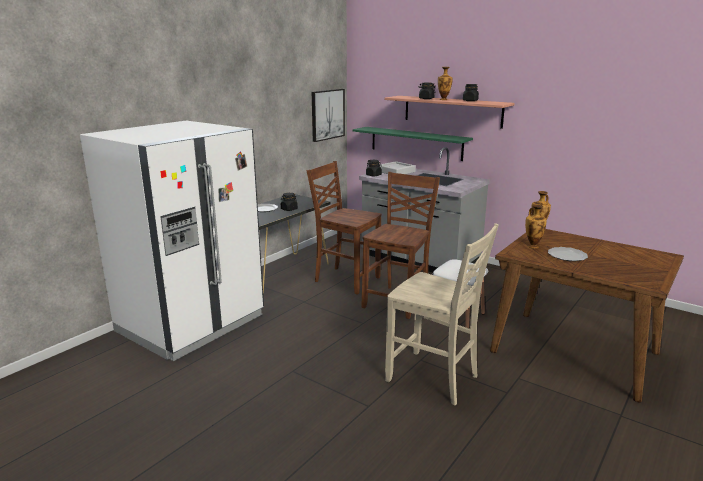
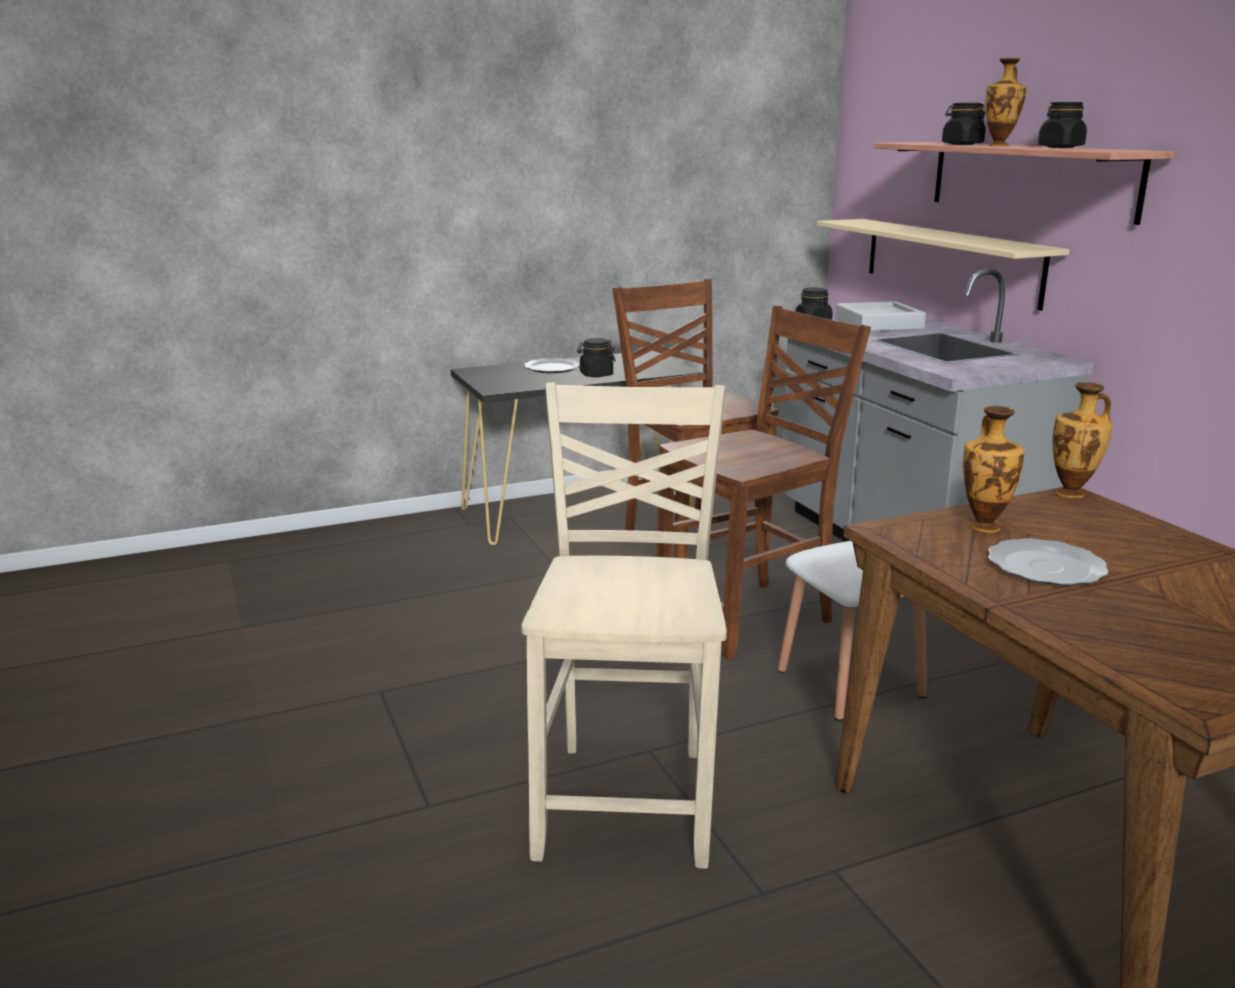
camera: 30 degrees right, 0 degrees up
white fridge [80,121,264,361] -> none
picture [312,89,345,142] -> none
green shelf [353,127,473,161] -> beige shelf [817,219,1070,311]
beige chair [385,223,499,405] -> beige chair turned 150 degrees counterclockwise [521,382,727,869]

